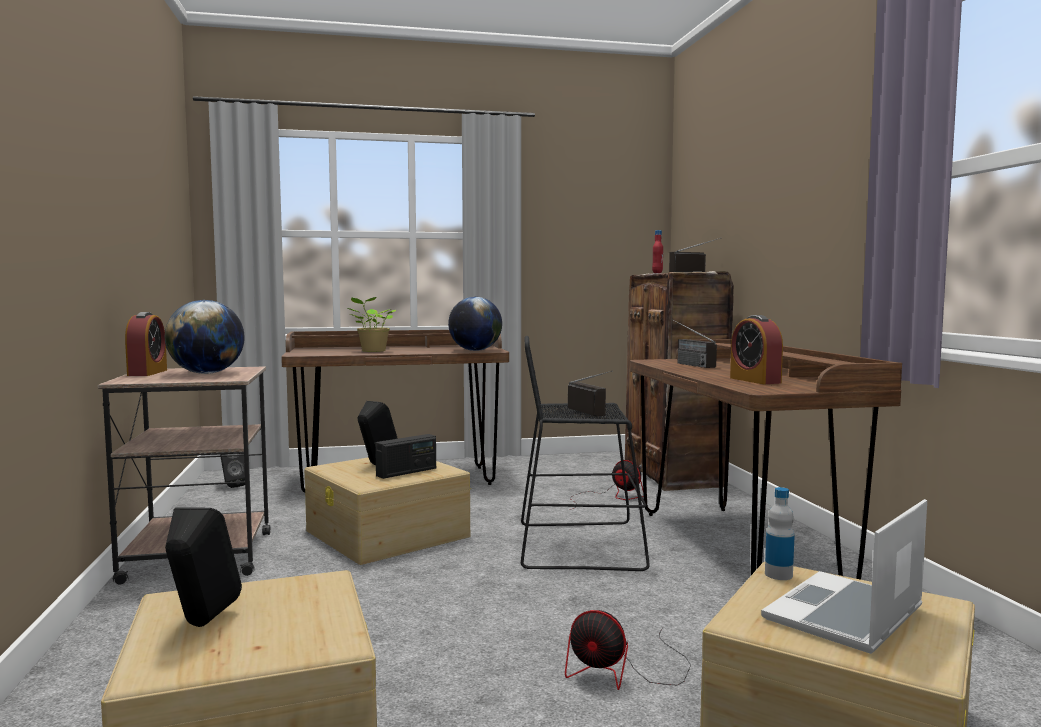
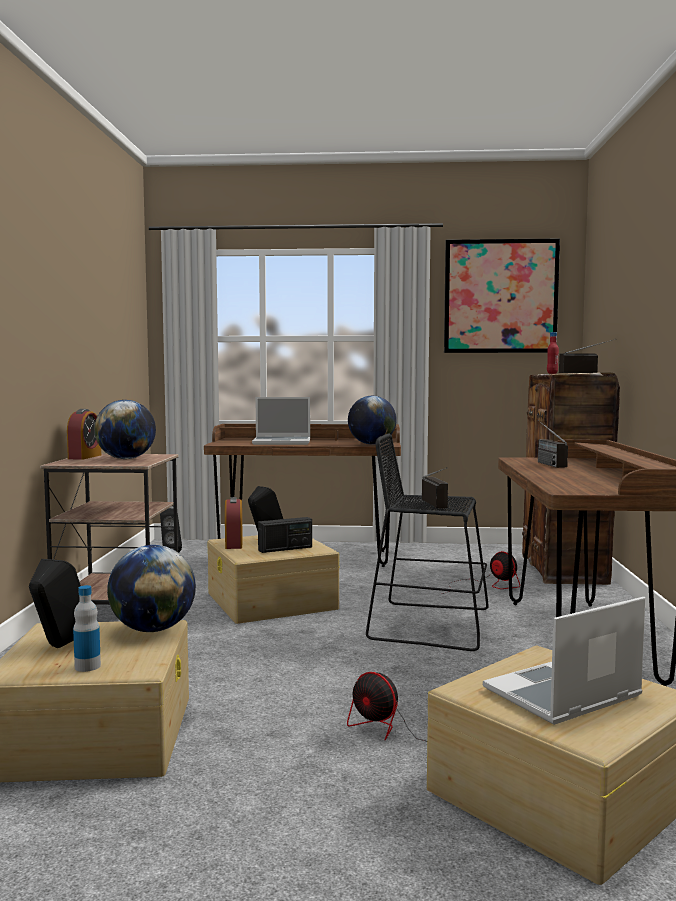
camera: 15 degrees right, 0 degrees up
potted plant [347,297,396,352] -> laptop [252,397,310,445]
alarm clock [730,315,783,384] -> alarm clock moved to [225,497,243,549]
bottle [765,487,795,580] -> bottle moved to [73,585,101,672]
none -> globe [107,545,196,632]
none -> picture [444,238,560,353]

